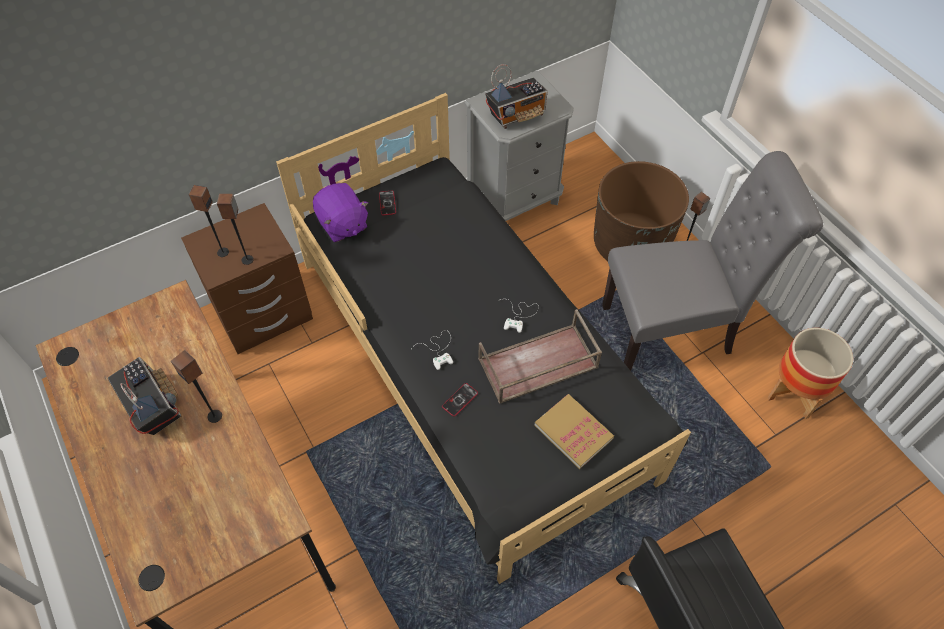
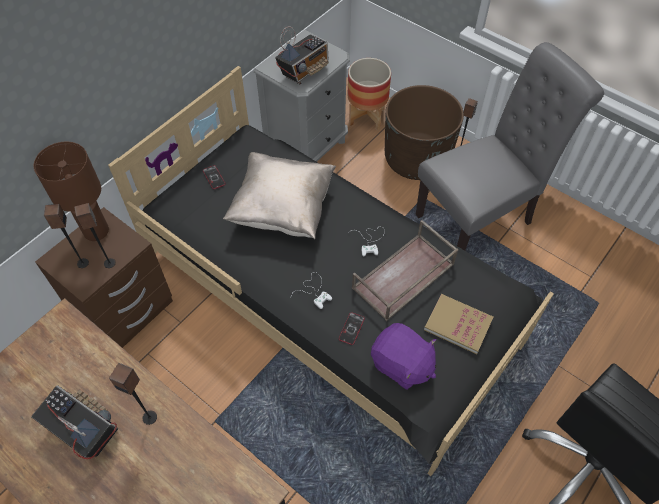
camera: 20 degrees left, 0 degrees up
purple plush toy [313,183,368,242] -> purple plush toy moved to [371,323,437,390]
planter [767,328,853,419] -> planter moved to [348,58,391,130]
none -> brown table lamp [34,142,109,241]
none -> beige pillow [223,152,336,239]

